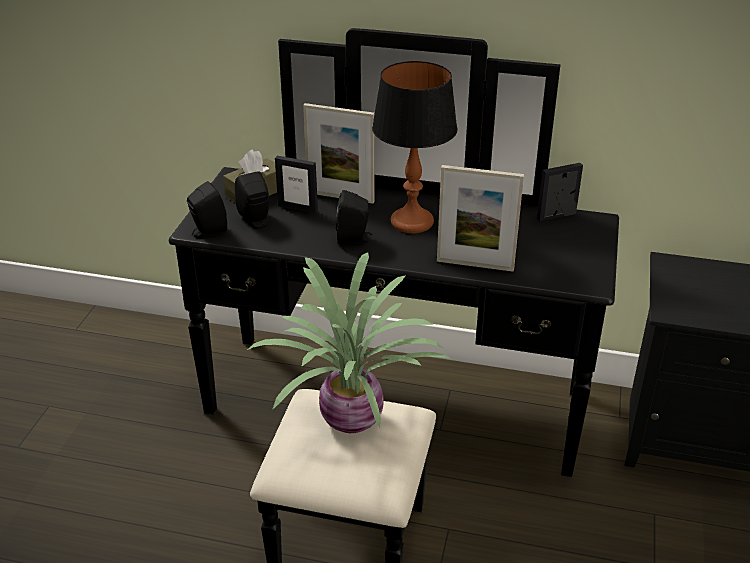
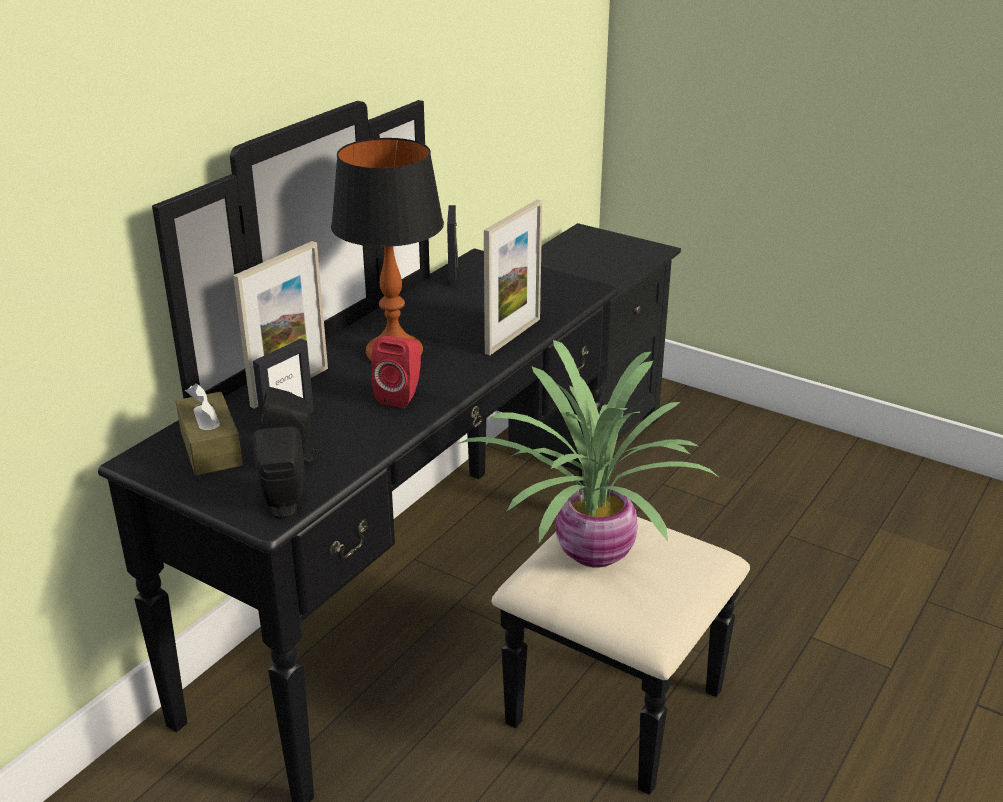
camera: 70 degrees left, 5 degrees down
black speaker [336,190,373,245] -> red speaker [371,336,421,408]

